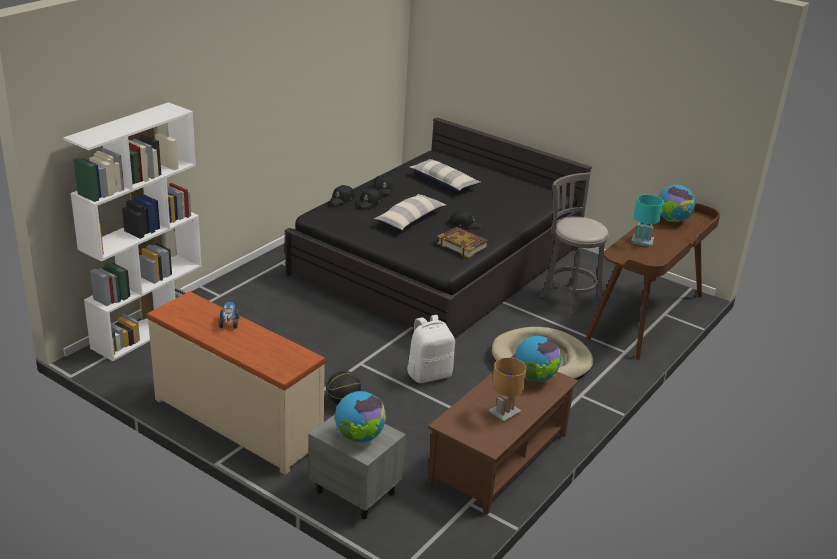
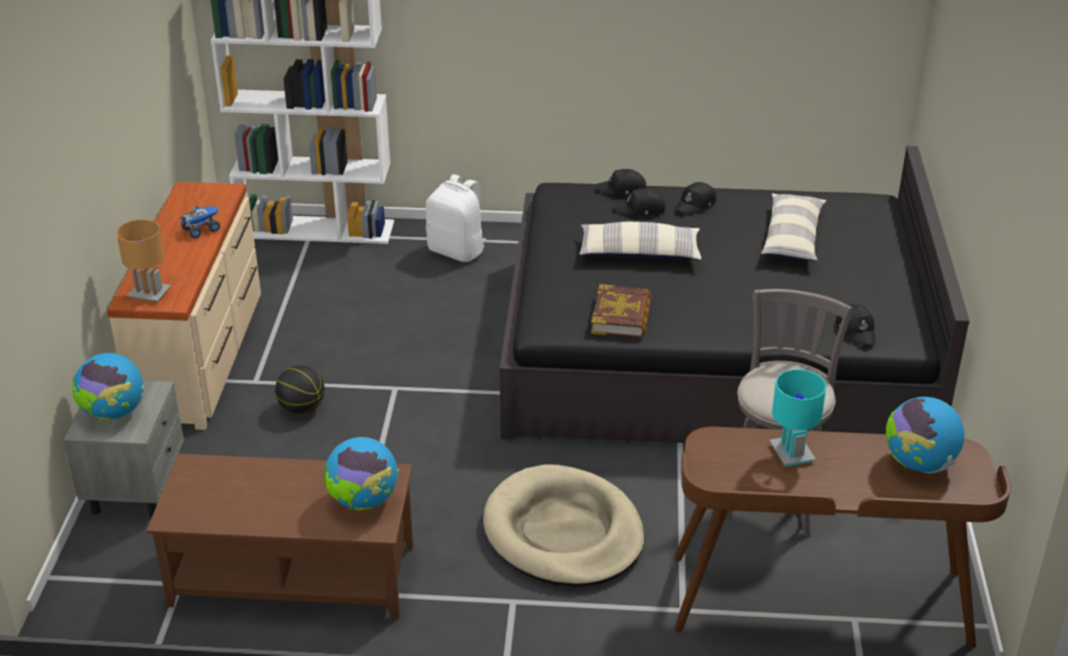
camera: 60 degrees right, 5 degrees up
white backpack [407,315,455,383] -> white backpack moved to [426,174,486,262]
black cap [449,210,483,230] -> black cap moved to [836,304,876,346]
brown table lamp [488,357,527,422] -> brown table lamp moved to [116,219,171,303]

